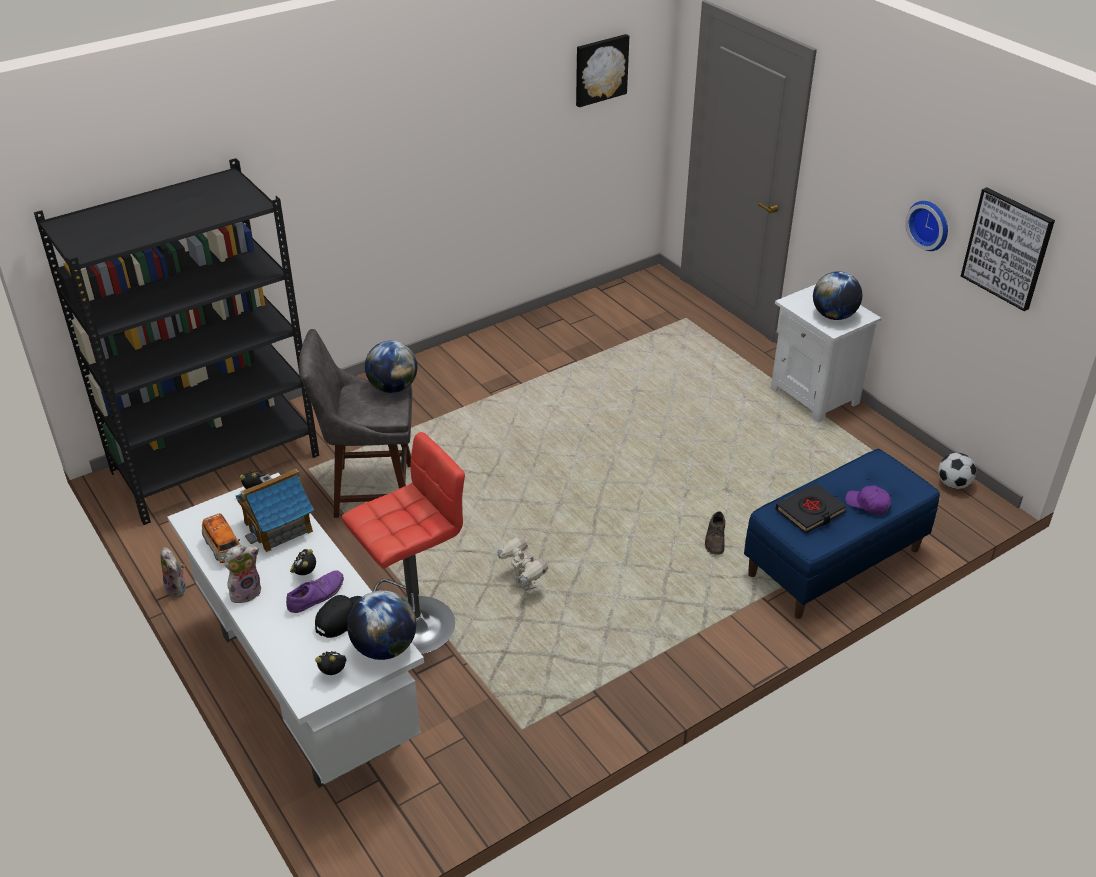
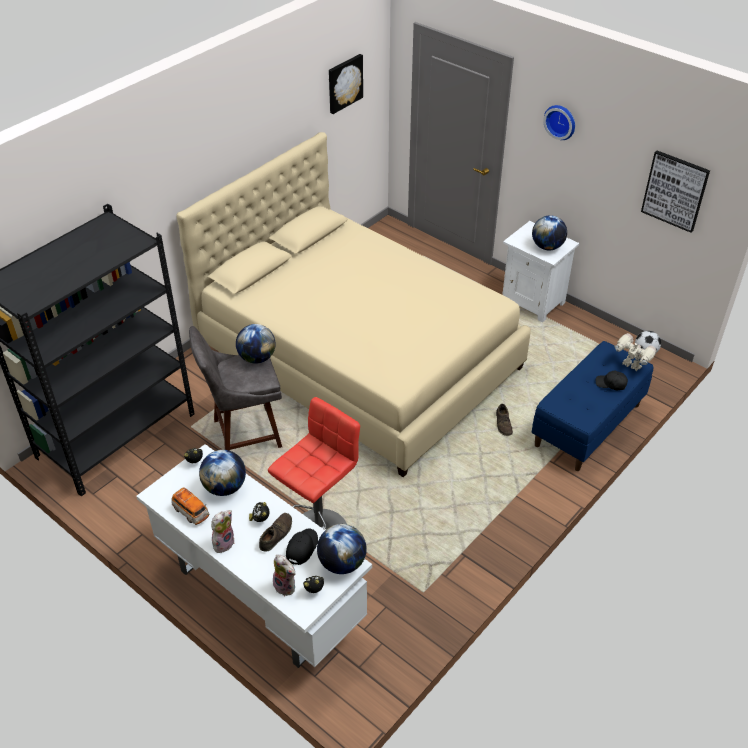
camera: 15 degrees left, 5 degrees up
plush toy [161,547,186,598] -> plush toy moved to [273,555,295,596]
toy house [236,469,314,552] -> globe [199,450,246,496]
purple shoe [286,570,344,613] -> brown shoe [259,513,292,552]
toy robot [497,536,548,591] -> toy robot moved to [614,333,657,371]
black book [775,483,847,533] -> none
purple cap [845,485,891,515] -> black cap [596,370,628,390]
wall clock [906,201,948,251] -> wall clock moved to [543,105,575,140]
none -> beige bed [176,132,531,477]

